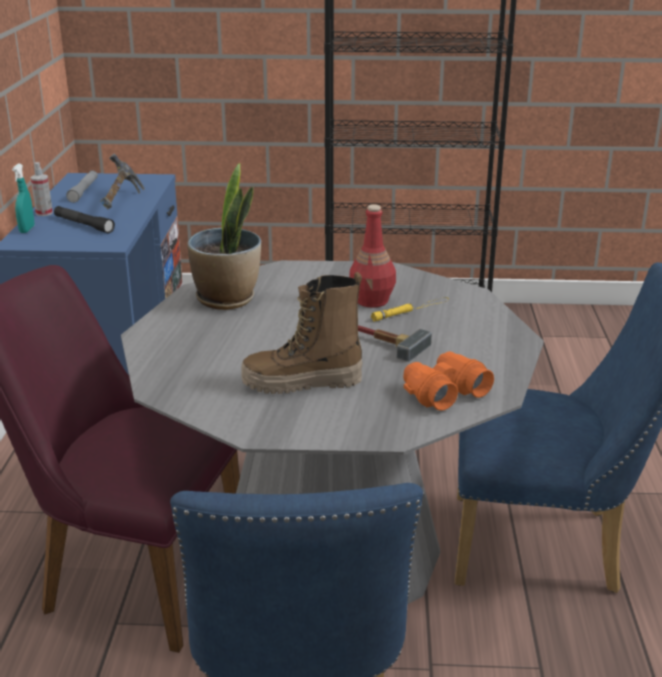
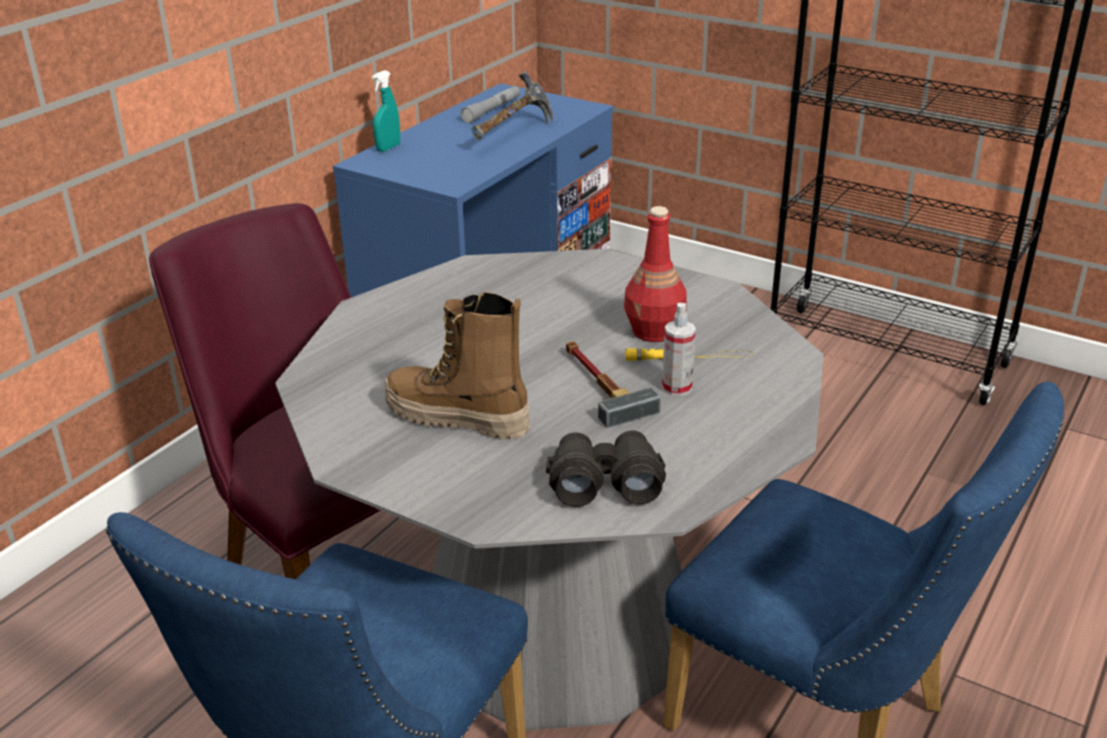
camera: 30 degrees right, 5 degrees up
spray bottle [31,162,53,216] -> spray bottle moved to [662,303,696,396]
black flashlight [54,206,115,233] -> none
potted plant [187,163,261,310] -> none
orange binoculars [403,351,494,411] -> black binoculars [546,430,666,507]

